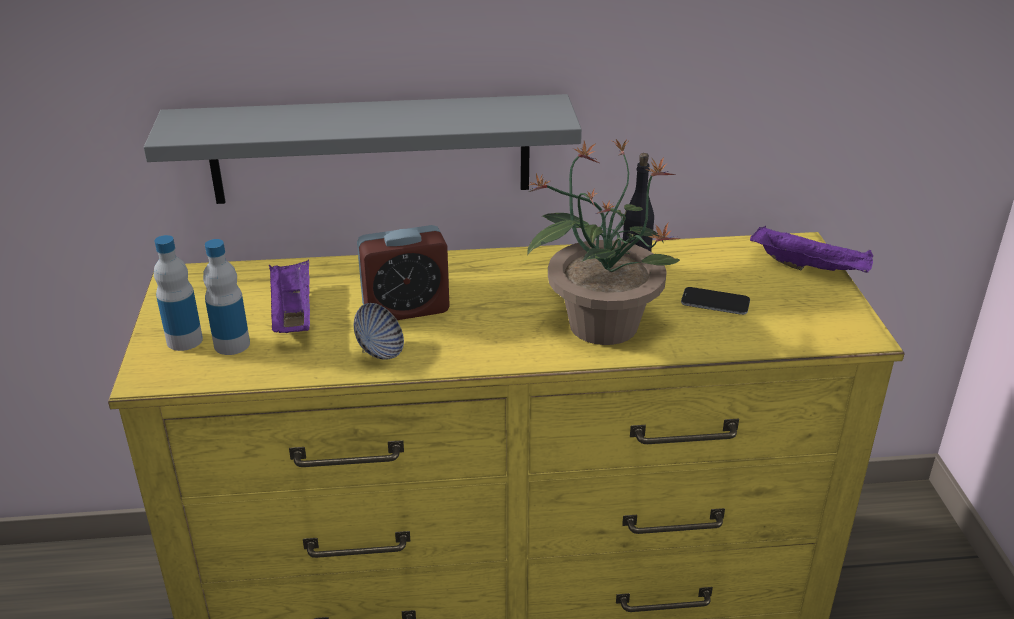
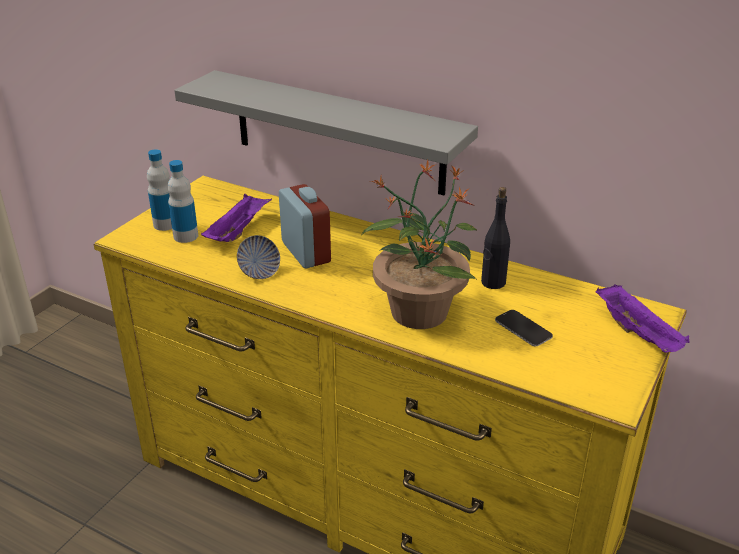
camera: 35 degrees right, 0 degrees up
alarm clock [357,225,450,320] -> alarm clock turned 135 degrees counterclockwise [279,184,331,268]

